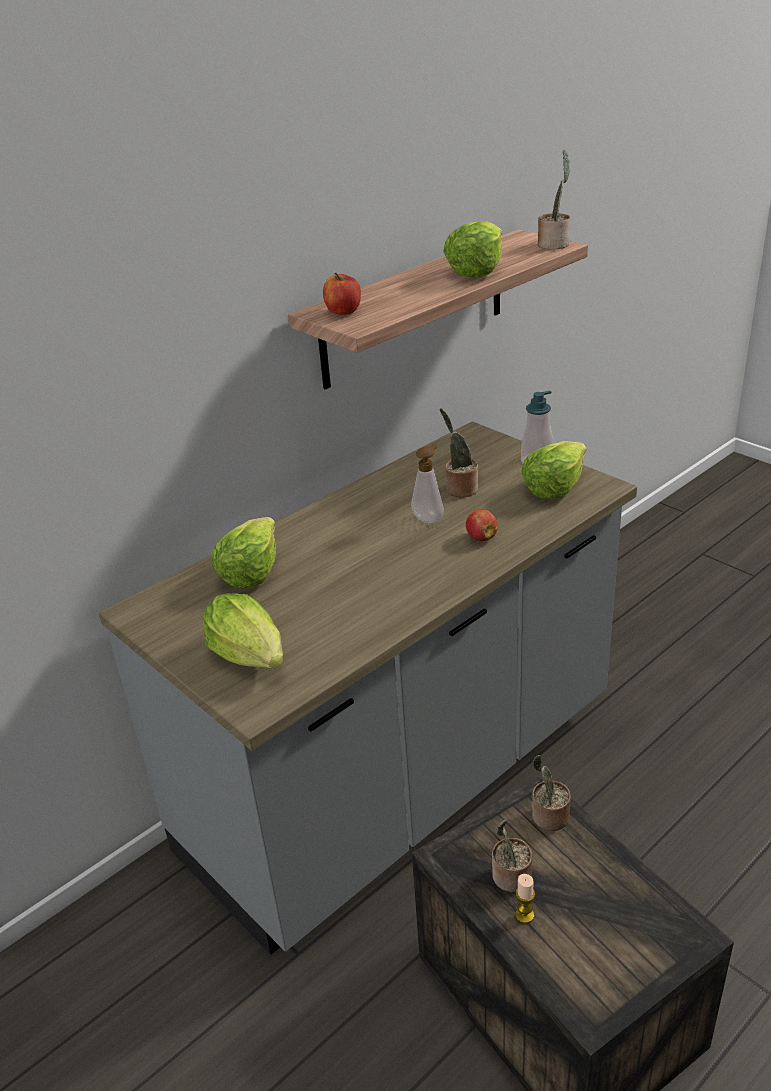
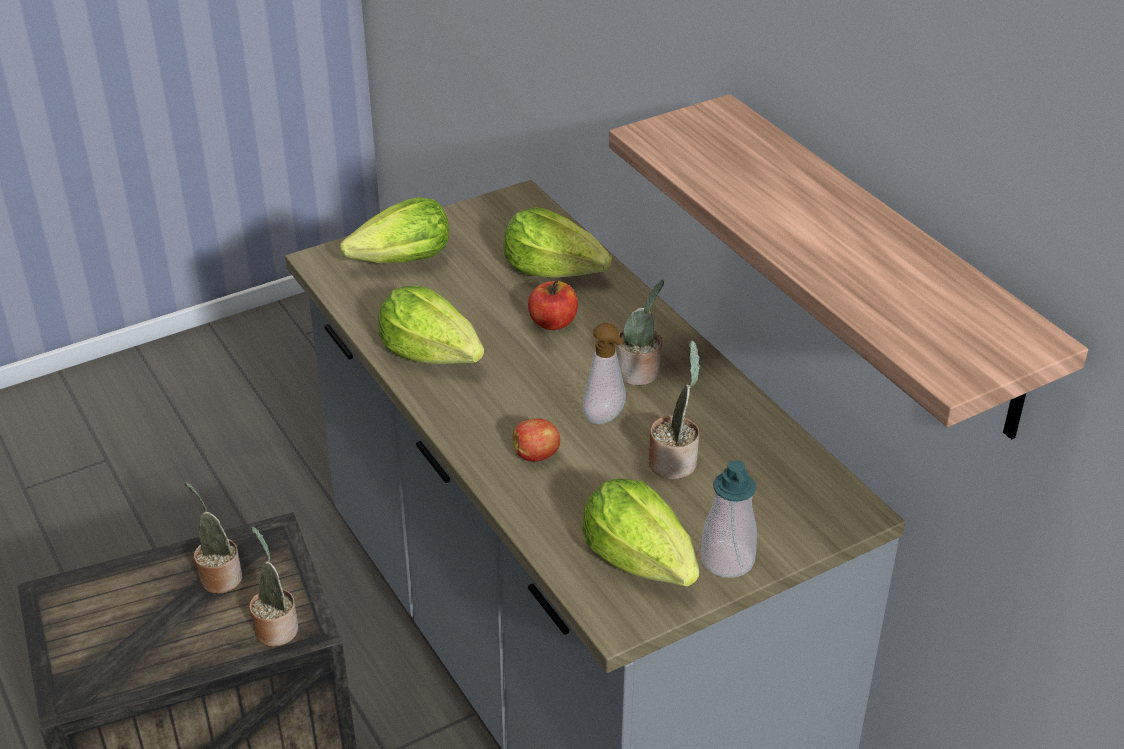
camera: 100 degrees right, 5 degrees up
apple [323,273,361,315] -> apple moved to [528,280,578,330]
lettuce [443,221,502,278] -> lettuce moved to [378,286,484,364]
candle [515,874,535,924] -> none
potted plant [538,150,570,250] -> potted plant moved to [616,280,664,385]

